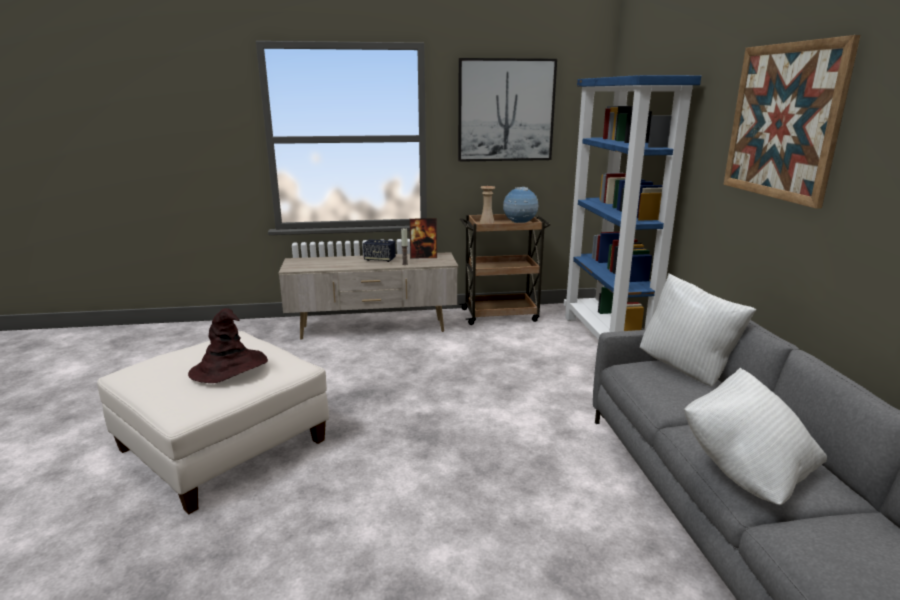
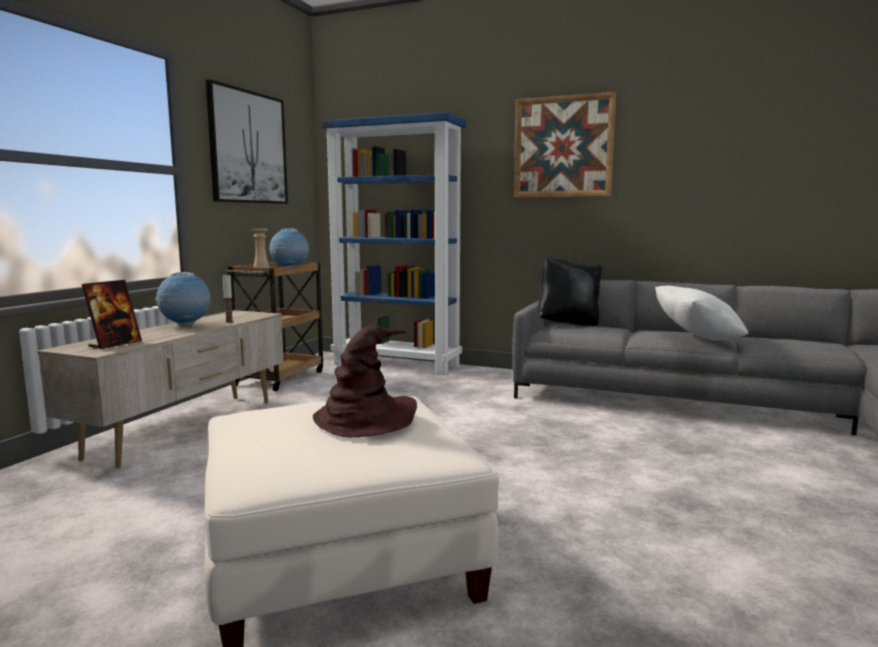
camera: 60 degrees left, 10 degrees down
speaker [363,240,396,262] -> globe [155,272,211,326]
picture frame [410,218,437,258] -> picture frame moved to [82,280,142,349]
white pillow [640,273,756,386] -> black pillow [538,254,602,326]

